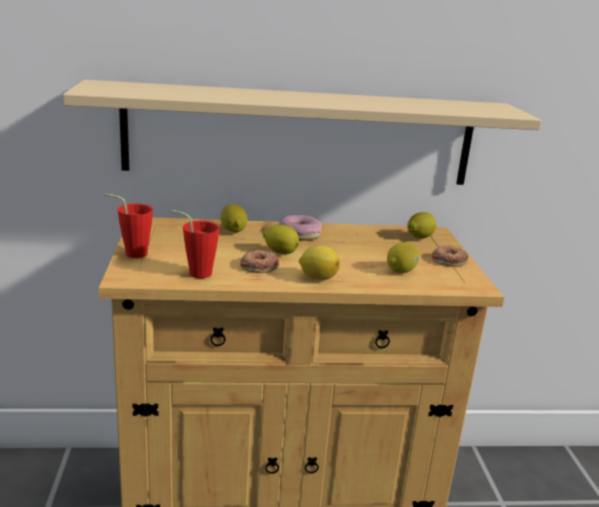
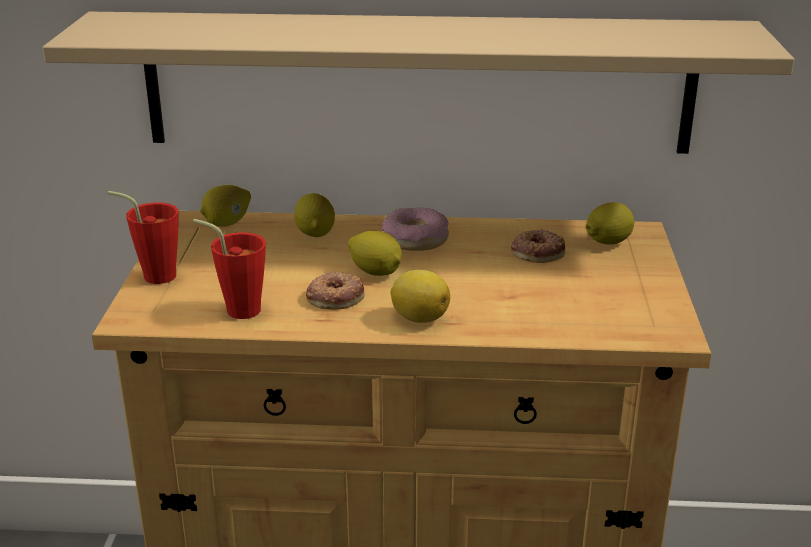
camera: 10 degrees right, 5 degrees up
lemon [387,242,419,273] -> lemon moved to [200,185,251,227]
donut [432,245,468,267] -> donut moved to [511,229,565,263]

